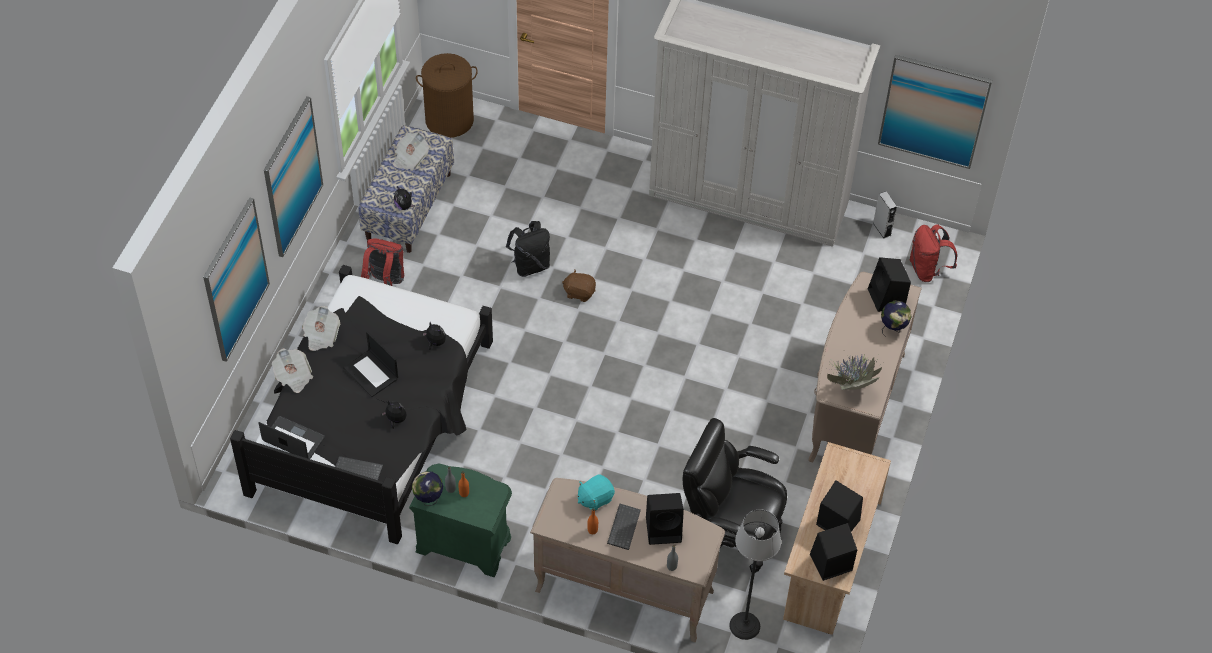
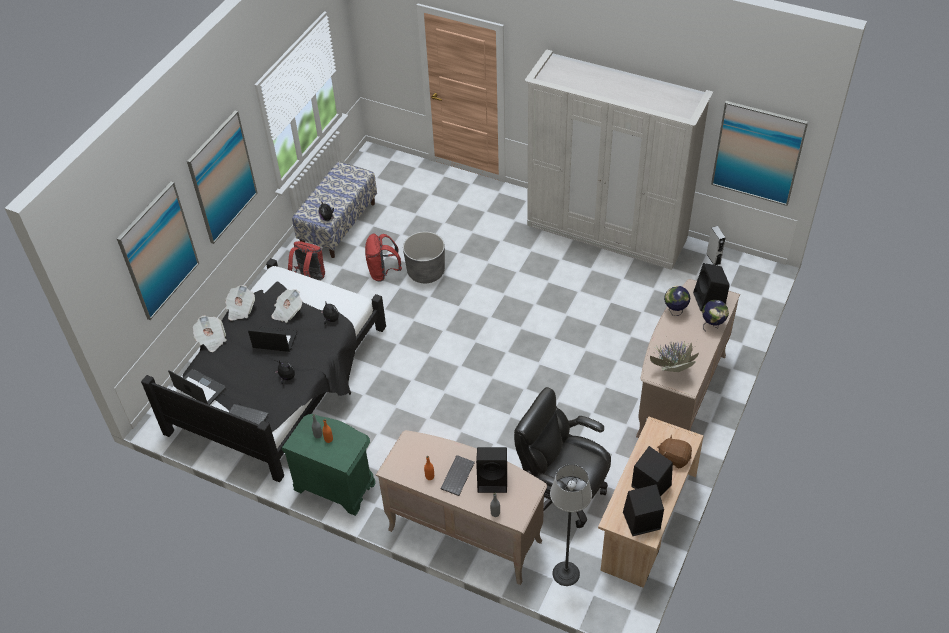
camera: 10 degrees right, 5 degrees down
laptop [343,331,398,397] -> laptop turned 135 degrees clockwise [248,327,297,352]
newspaper [393,132,429,171] -> newspaper moved to [271,289,302,323]
globe [412,471,443,506] -> globe moved to [664,286,690,316]
brown laundry basket [416,53,478,138] -> none
black backpack [506,221,550,277] -> grey planter [403,231,445,283]
brown plush toy [562,270,596,302] -> brown plush toy moved to [657,435,692,468]
turquoise plush toy [578,475,615,511] -> none
red backpack [909,224,957,282] -> red backpack moved to [365,234,402,281]

